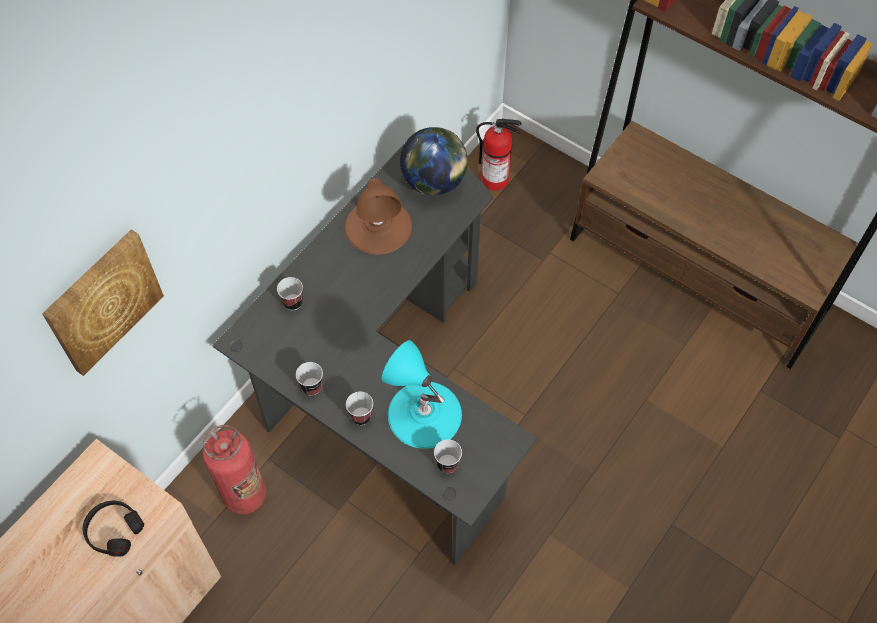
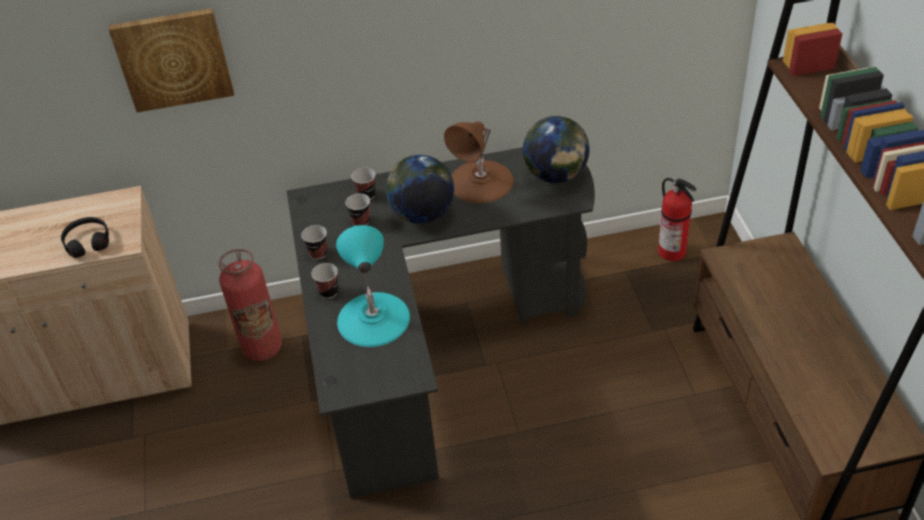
camera: 45 degrees right, 15 degrees down
cup [434,439,462,473] -> cup moved to [345,193,370,226]
none -> globe [386,155,454,224]

